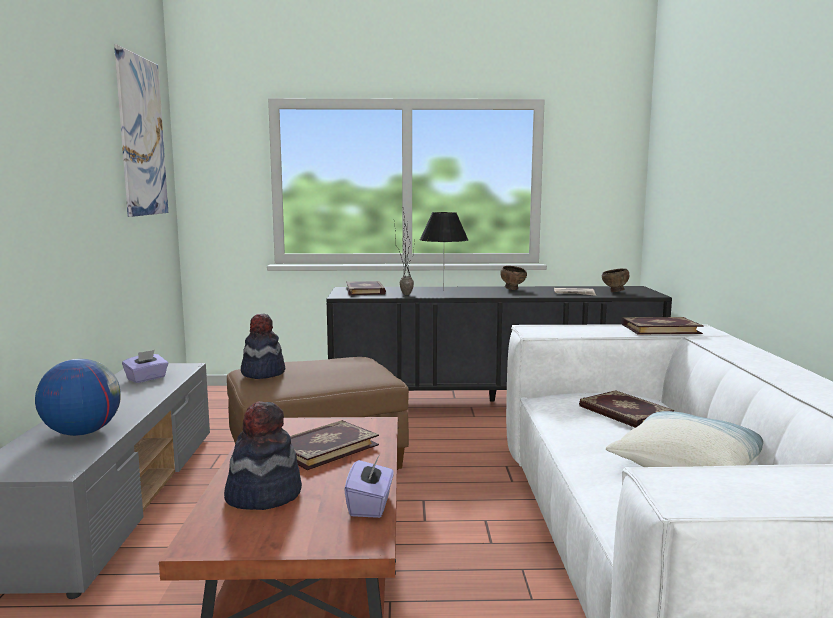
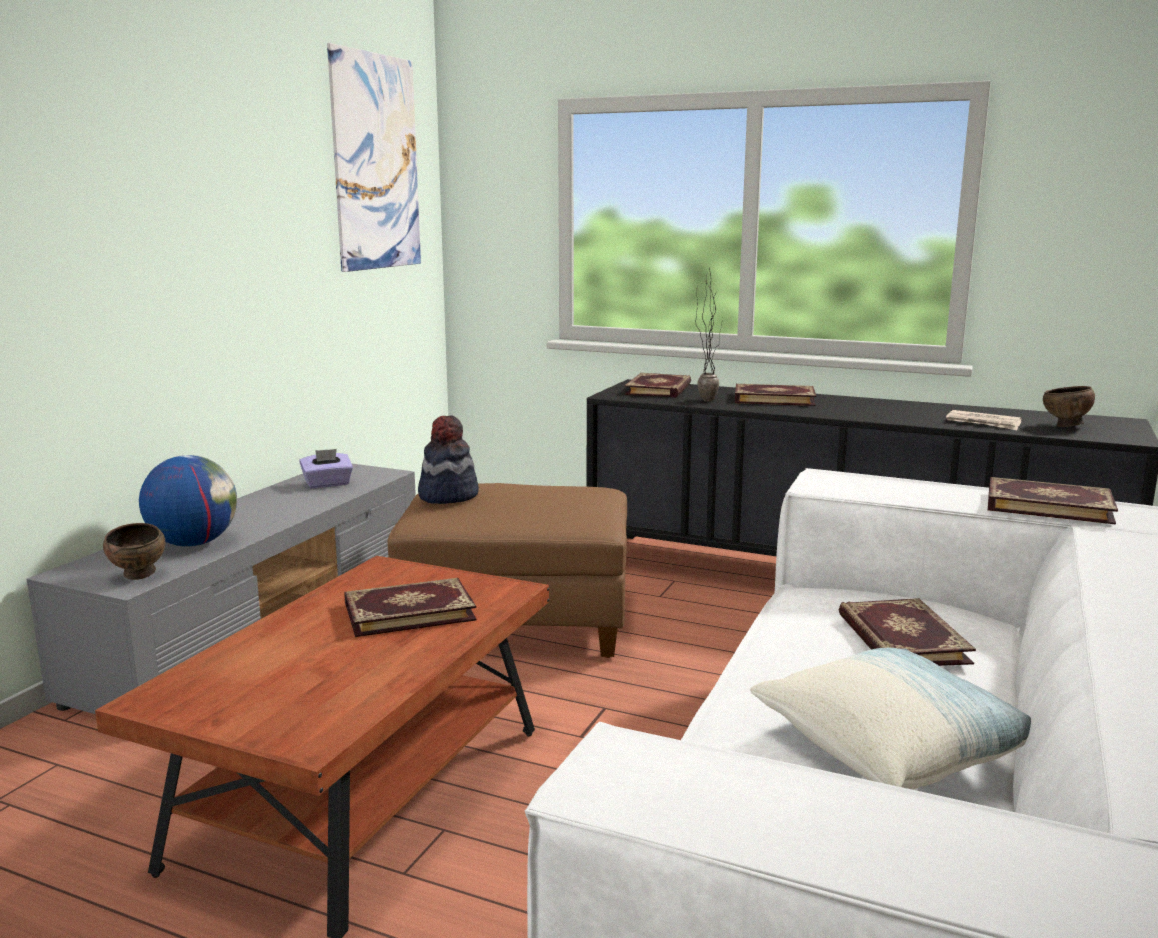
camera: 25 degrees right, 5 degrees up
hat [224,401,302,510] -> none
purple tissue box [344,456,394,518] -> none
black table lamp [420,212,468,291] -> book [735,384,816,406]
brown bowl [500,266,527,290] -> brown bowl moved to [103,523,165,580]

